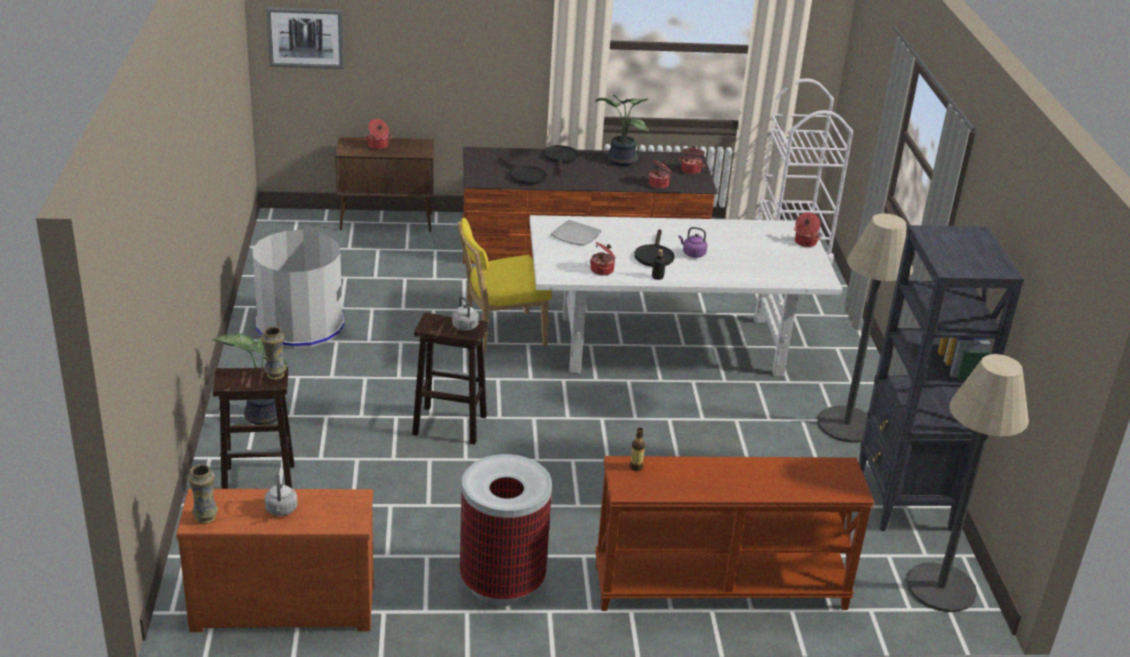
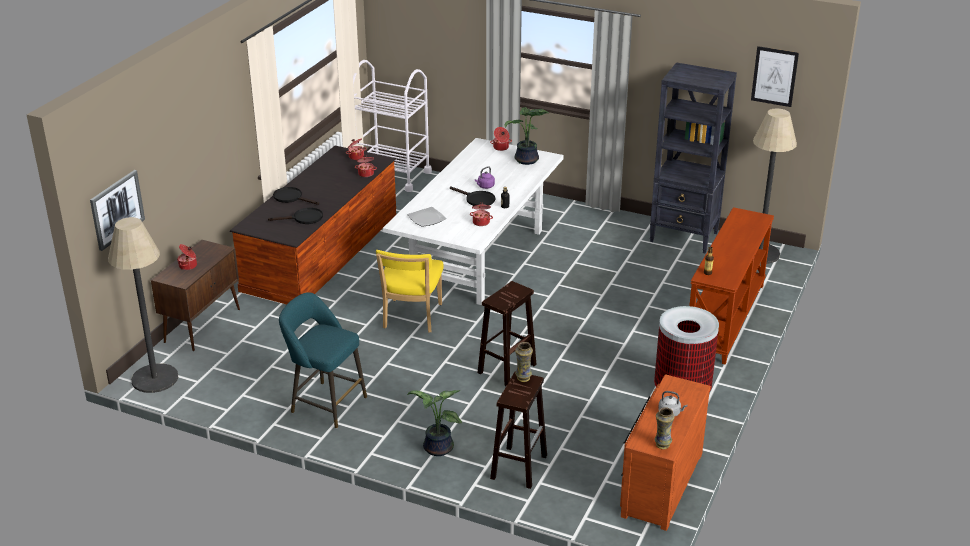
camera: 60 degrees left, 0 degrees up
grey trash can [253,230,345,349] -> turquoise stool [279,292,367,428]
grey kettle [452,296,479,331] -> none
potted plant [595,95,649,166] -> potted plant moved to [504,107,549,165]
floor lamp [818,214,913,443] -> floor lamp moved to [108,217,178,393]
none -> picture [751,46,799,107]

